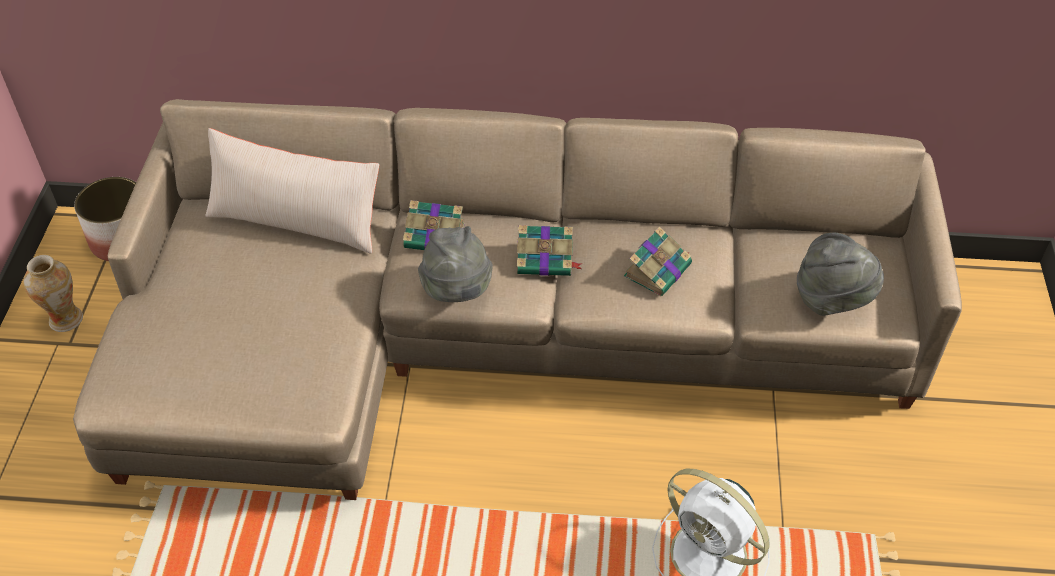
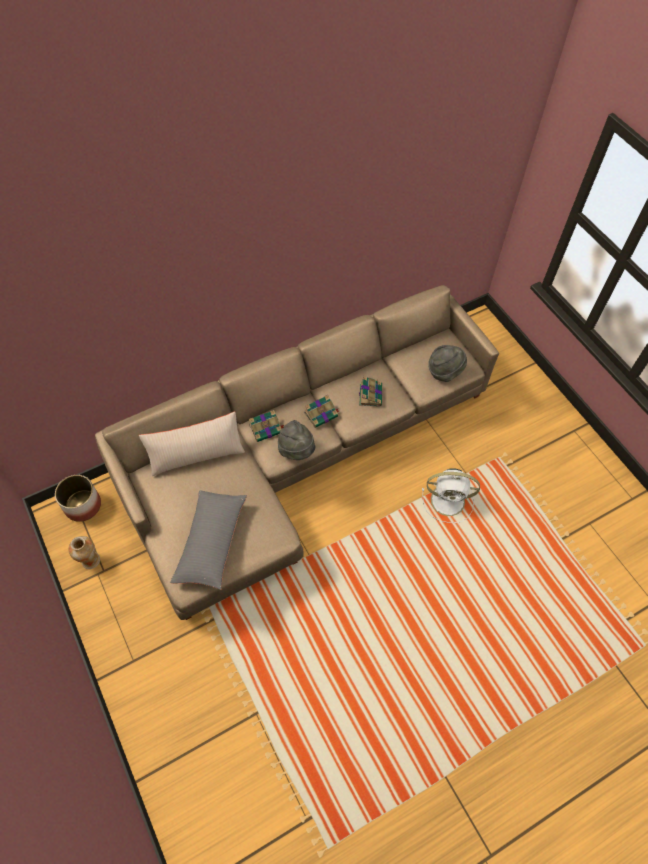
camera: 35 degrees left, 10 degrees up
none -> grey pillow [170,490,247,590]

